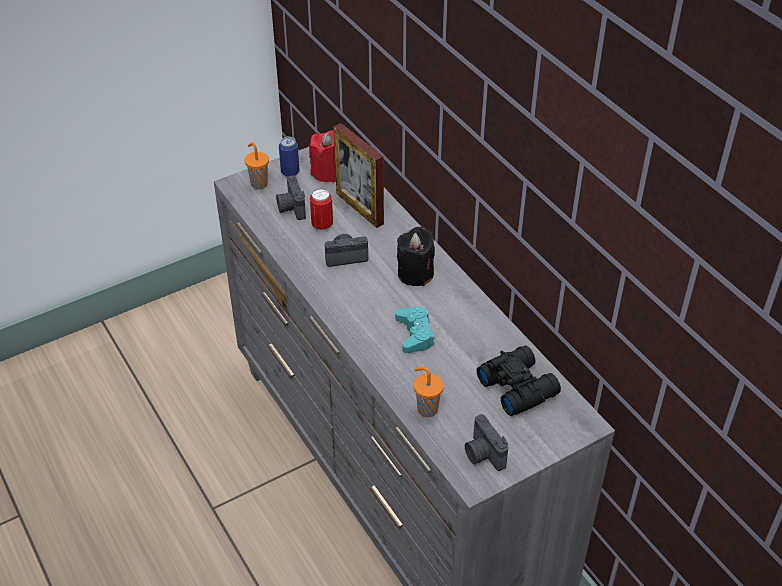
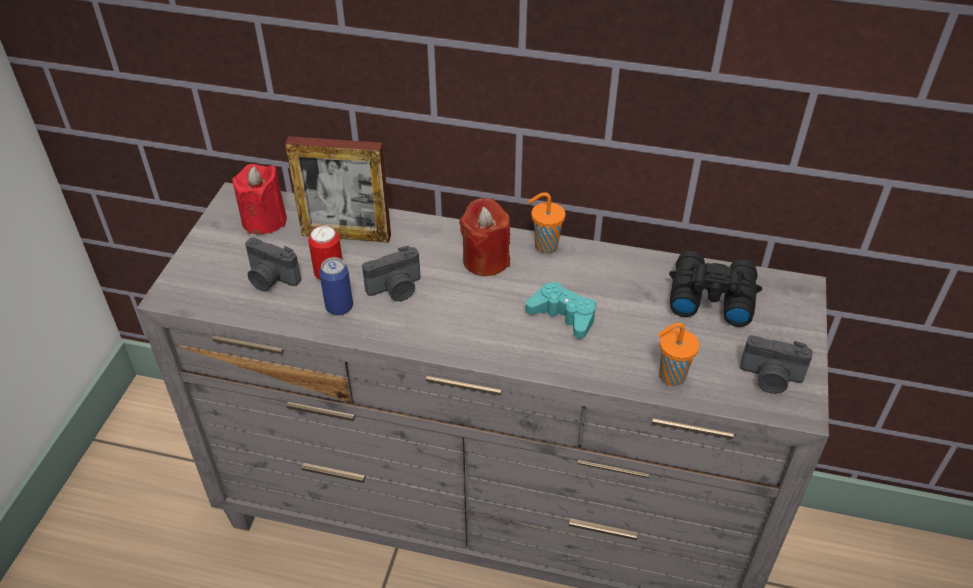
camera: 45 degrees left, 0 degrees up
orange cup [245,142,269,189] -> orange cup moved to [528,192,565,254]
can [279,137,300,177] -> can moved to [319,257,353,316]
camera [325,234,368,267] -> camera turned 150 degrees counterclockwise [362,246,420,301]
black candle [397,227,435,286] -> red candle [460,198,510,276]

